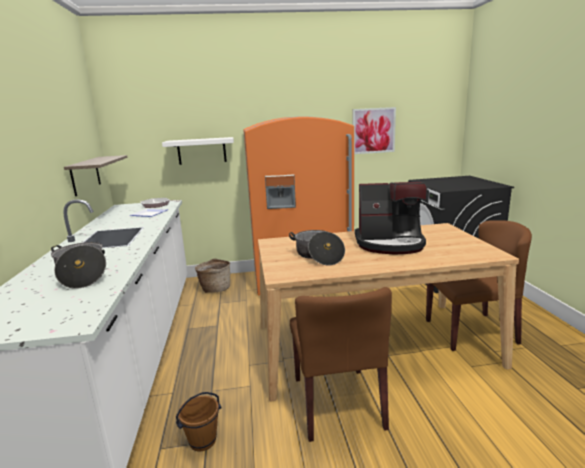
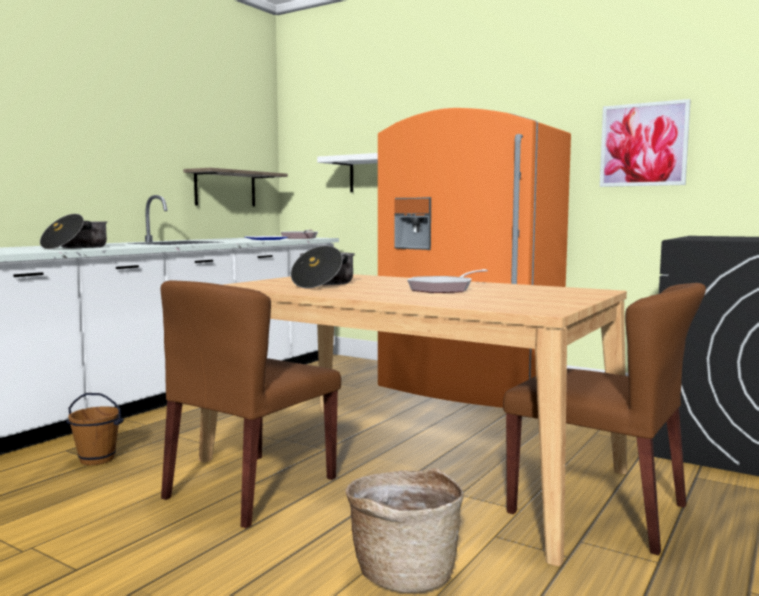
camera: 40 degrees right, 10 degrees down
basket [195,258,231,293] -> basket moved to [345,468,464,592]
coffee machine [355,182,427,254] -> frying pan [407,269,488,293]

